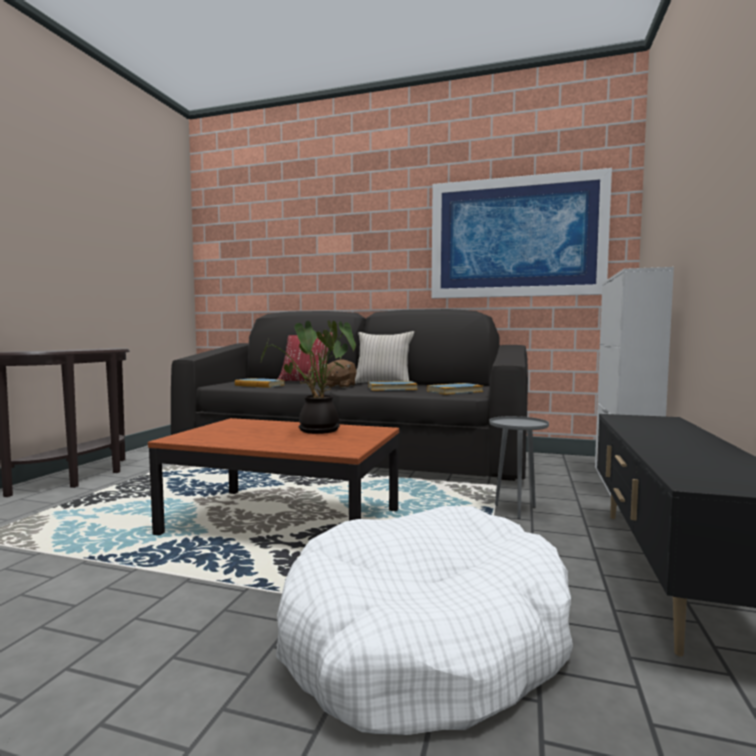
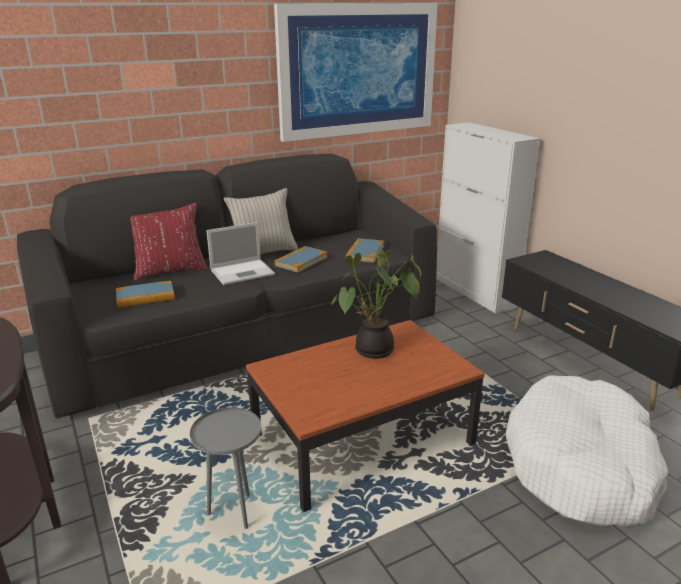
camera: 45 degrees left, 20 degrees up
brown plush toy [322,359,357,388] -> laptop [206,222,275,285]
grey side table [489,416,549,519] -> grey side table moved to [190,407,261,529]

